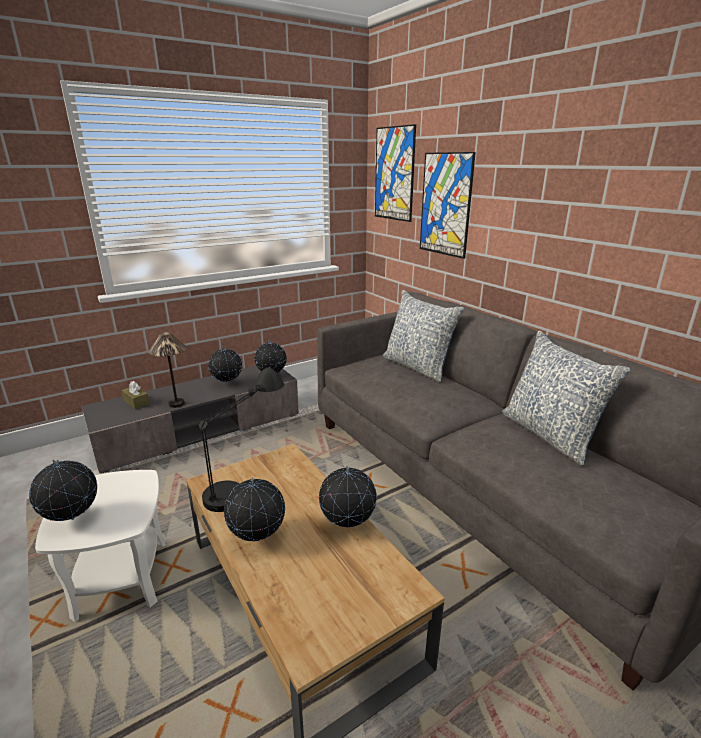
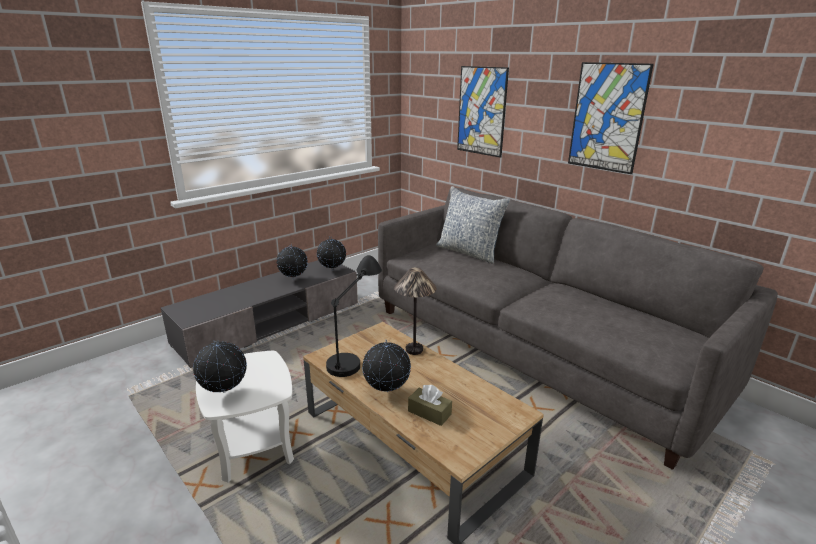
camera: 10 degrees left, 0 degrees up
brown tissue box [121,381,149,409] -> brown tissue box moved to [408,385,452,426]
table lamp [148,332,186,408] -> table lamp moved to [394,268,437,355]
globe [318,466,377,528] -> none
picture [375,124,416,222] -> picture moved to [568,62,654,174]
pillow [502,331,631,466] -> none

